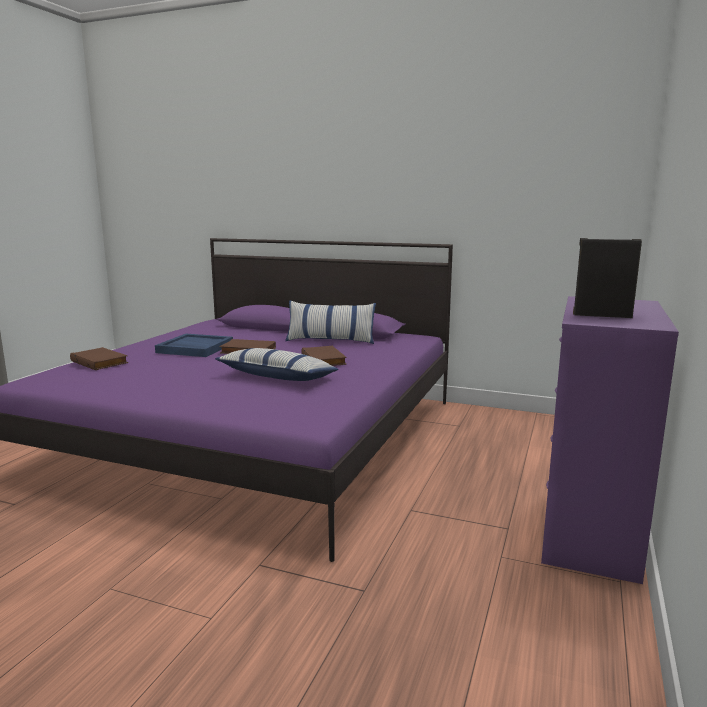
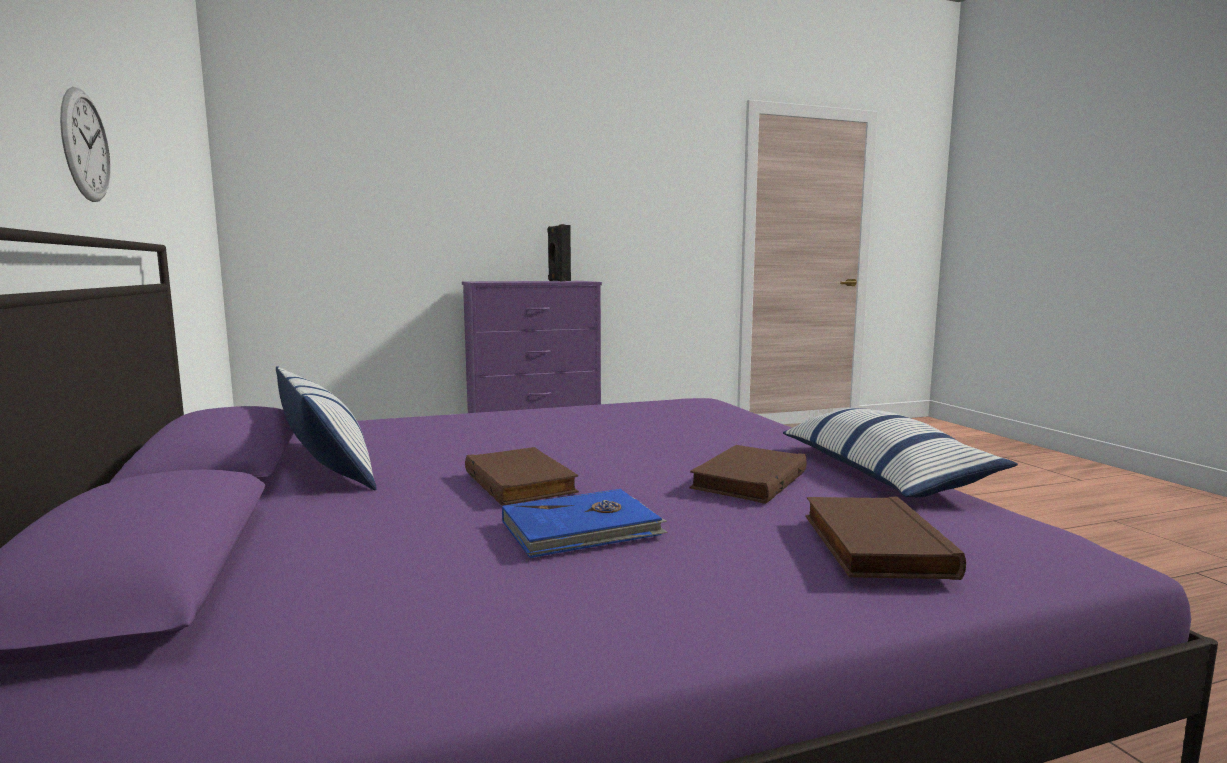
camera: 130 degrees left, 5 degrees down
blue tray [155,334,233,357] -> blue book [502,489,667,558]
pillow [215,348,339,381] -> pillow moved to [783,408,1018,498]
brown book [301,346,347,366] -> brown book moved to [689,445,807,504]
none -> wall clock [60,87,111,202]

